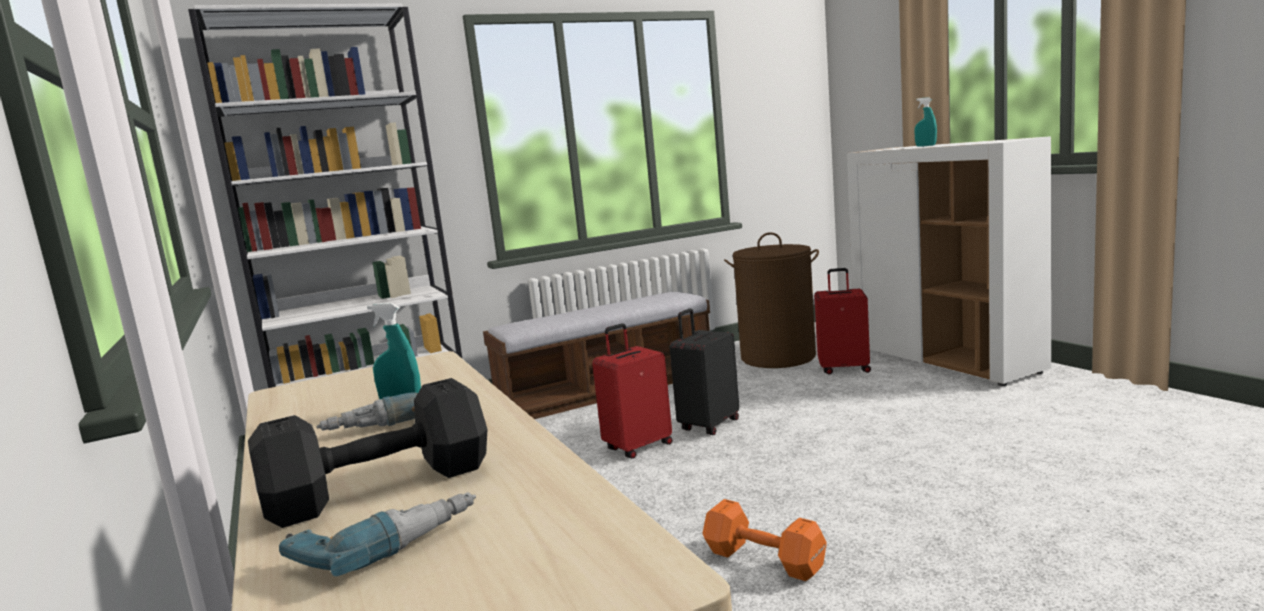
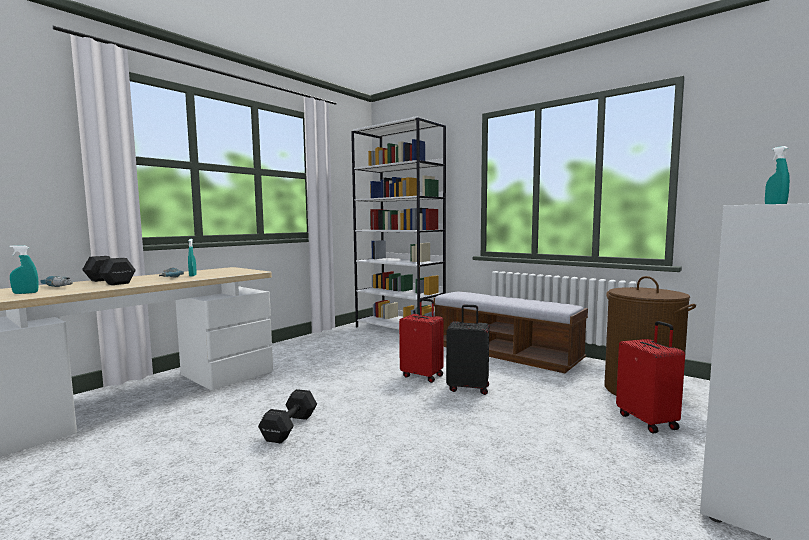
camera: 65 degrees right, 5 degrees down
orange dumbbell [703,499,827,581] -> black dumbbell [258,389,317,443]
none -> turquoise spray bottle [10,245,39,294]

